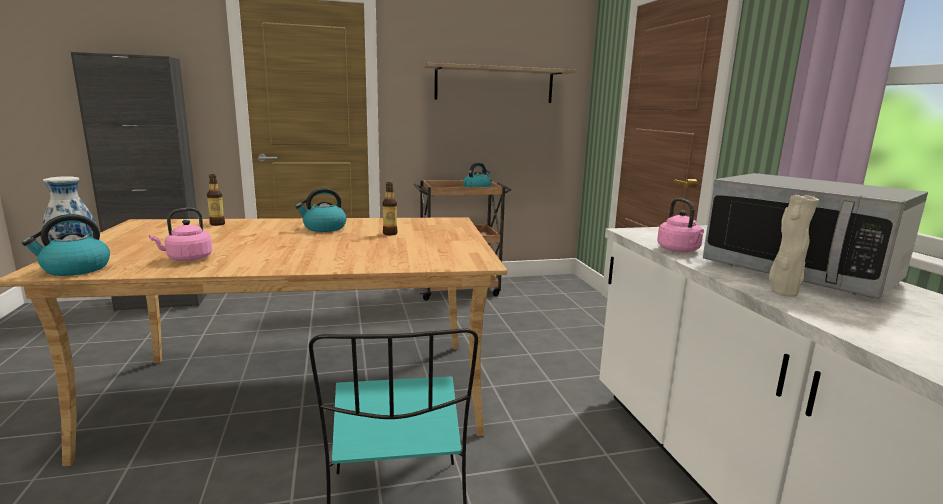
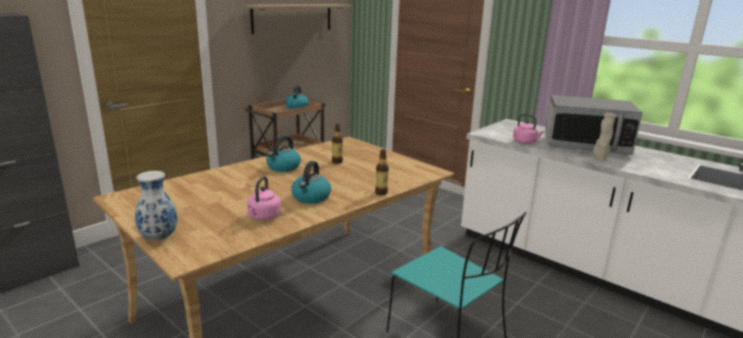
camera: 35 degrees left, 5 degrees up
kettle [22,214,110,276] -> kettle moved to [291,161,331,204]
bottle [207,174,225,226] -> bottle moved to [375,149,389,195]

